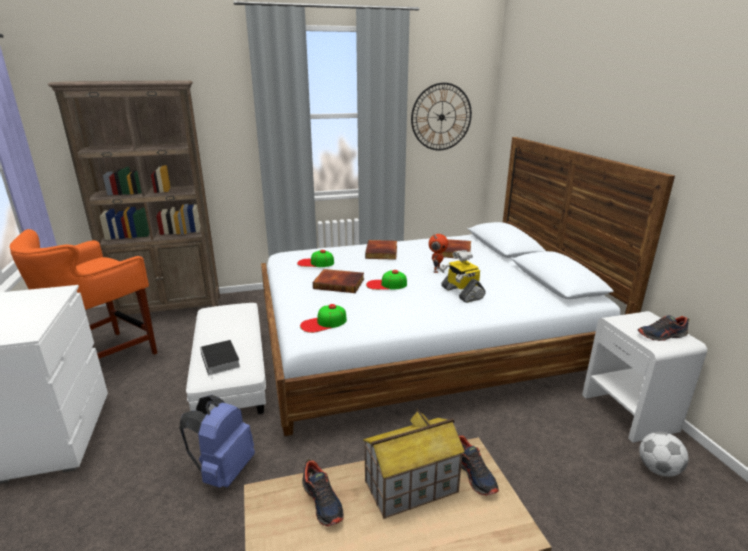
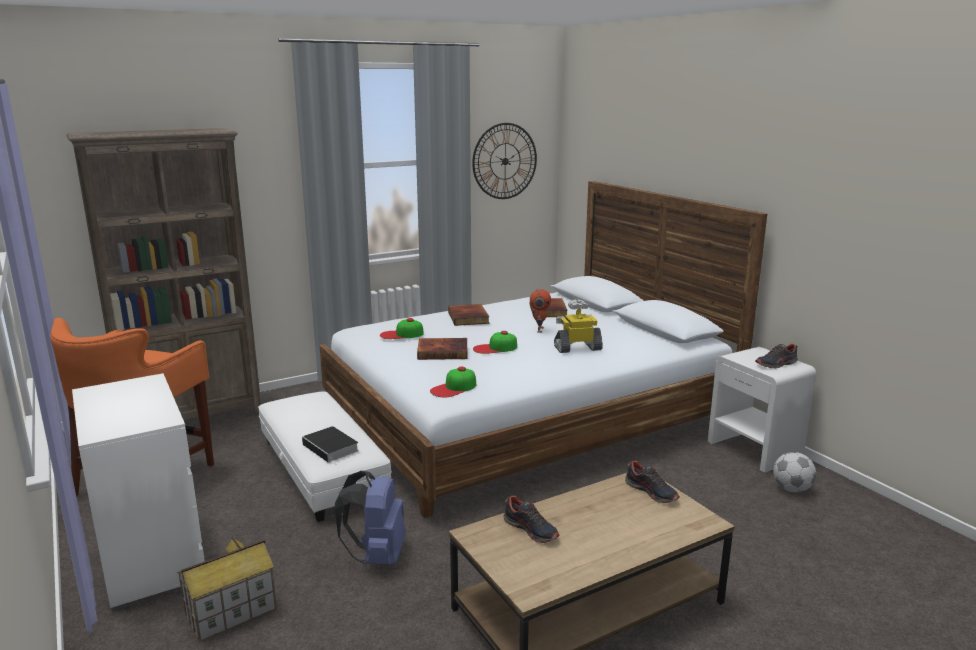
camera: 15 degrees left, 5 degrees down
toy house [363,409,465,519] -> toy house moved to [177,537,277,642]
toy robot [440,250,485,303] -> toy robot turned 120 degrees clockwise [554,300,603,353]

